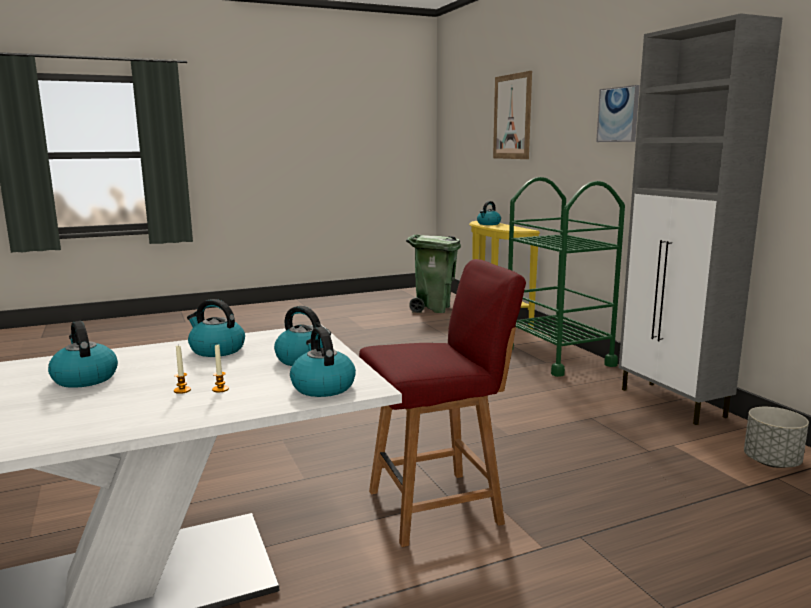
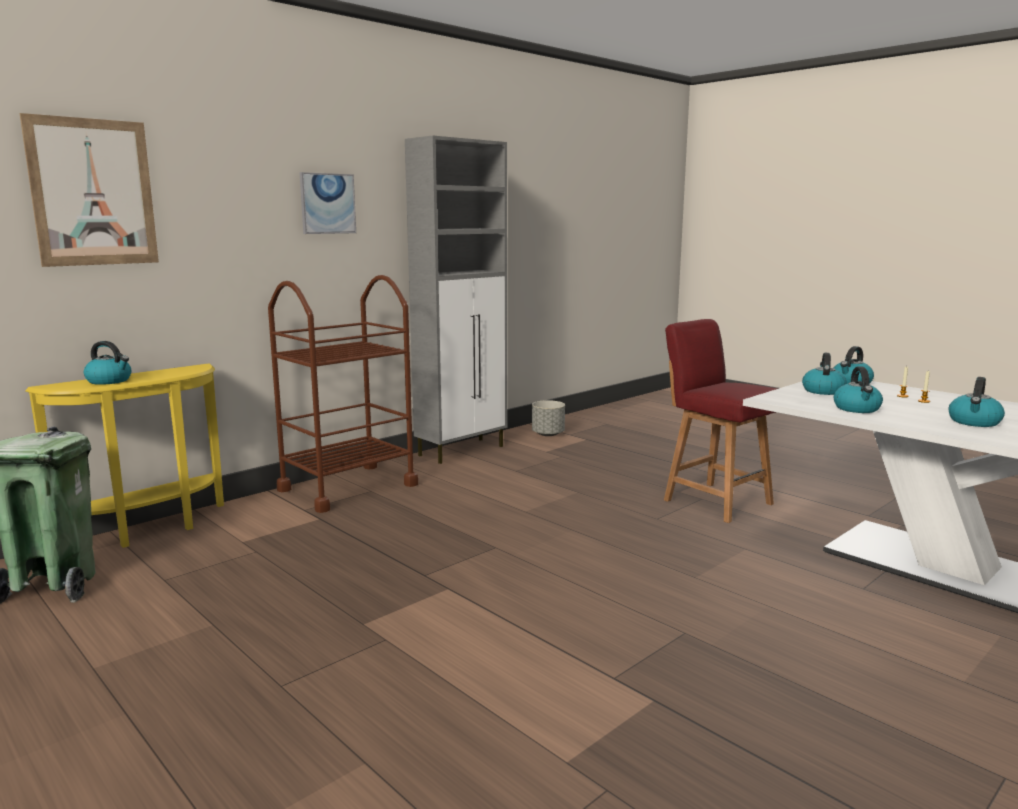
camera: 110 degrees left, 0 degrees up
green cart [508,177,625,377] -> brown cart [268,275,418,513]

